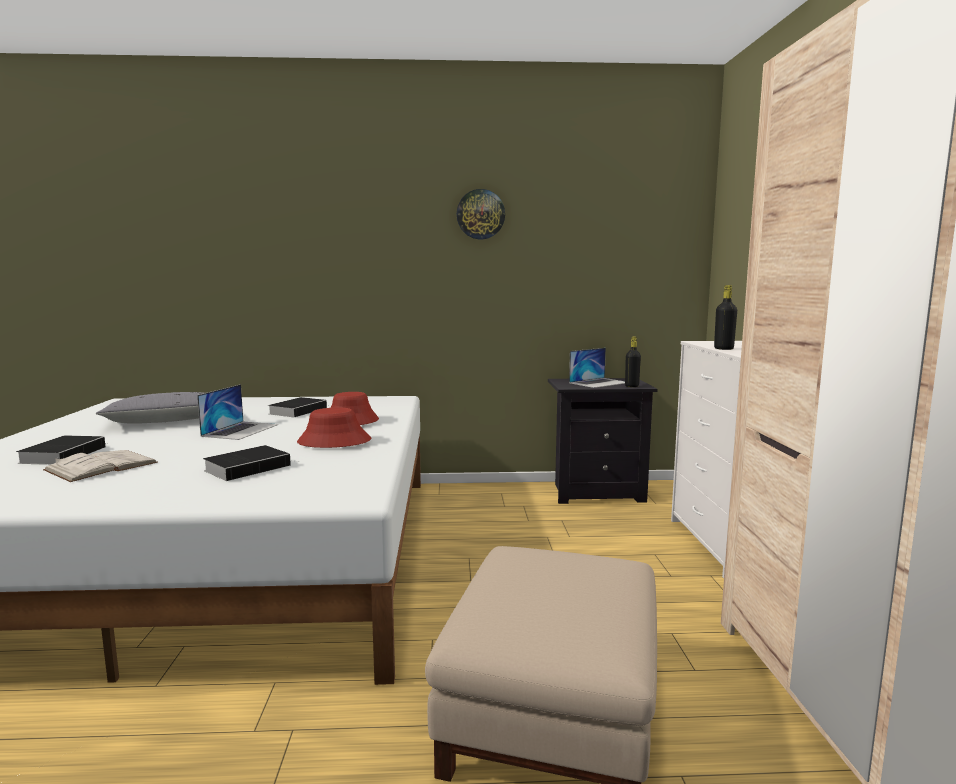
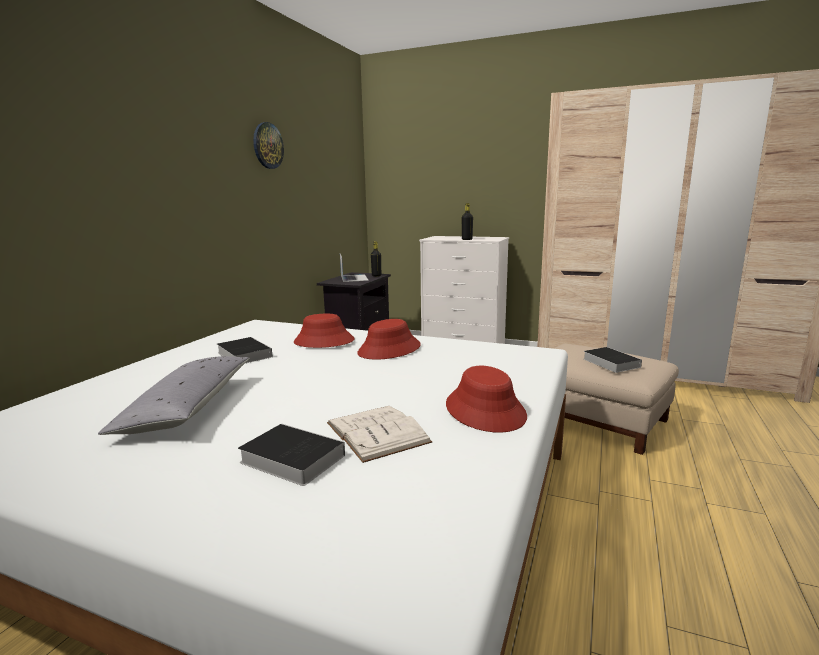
camera: 65 degrees left, 5 degrees up
laptop [197,384,279,440] -> none
book [203,445,300,481] -> book moved to [584,347,642,373]
none -> red hat [446,366,527,433]

